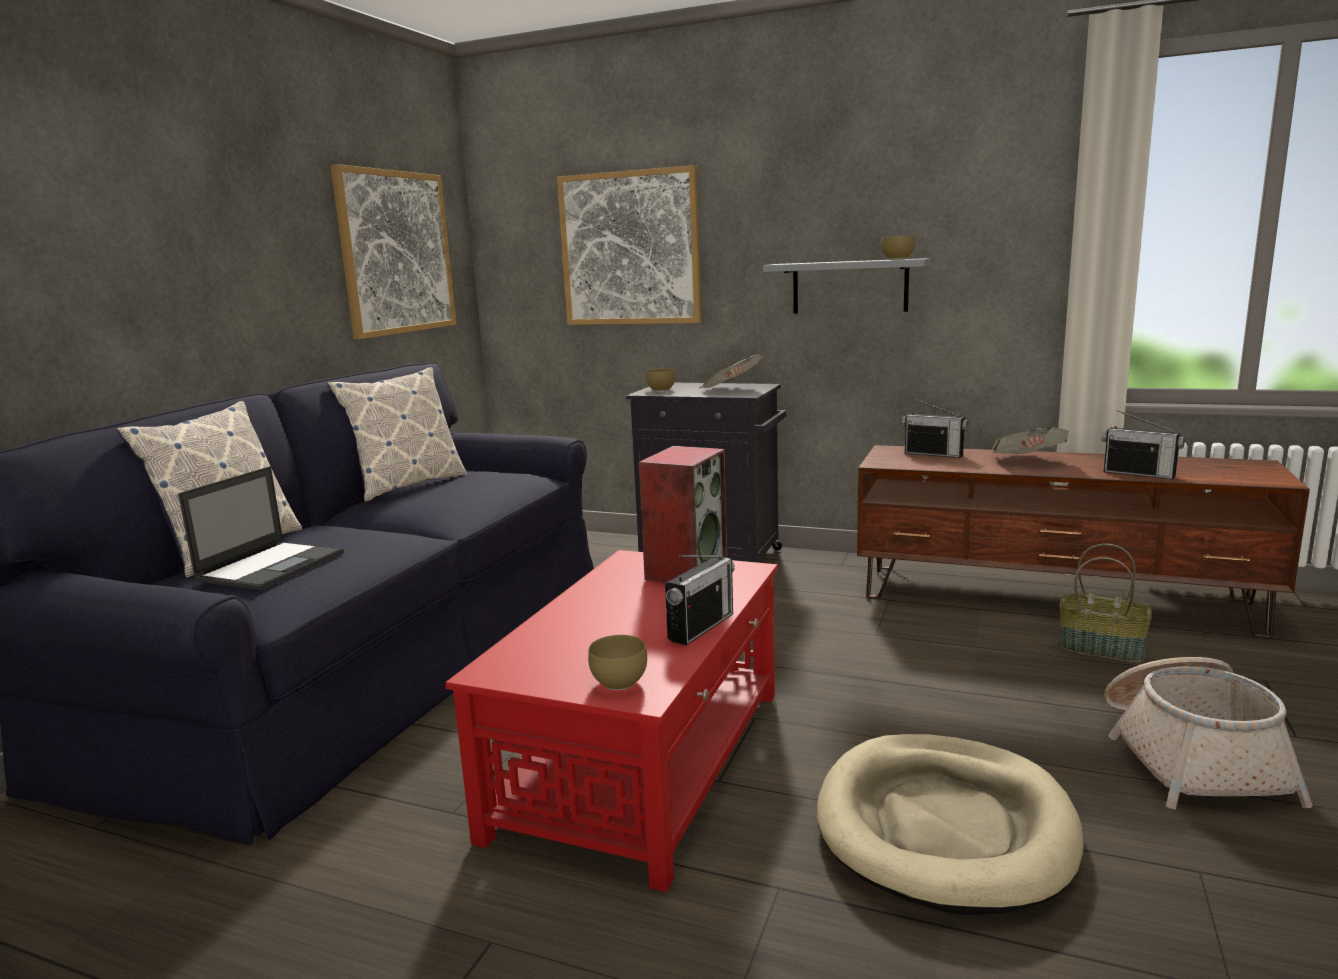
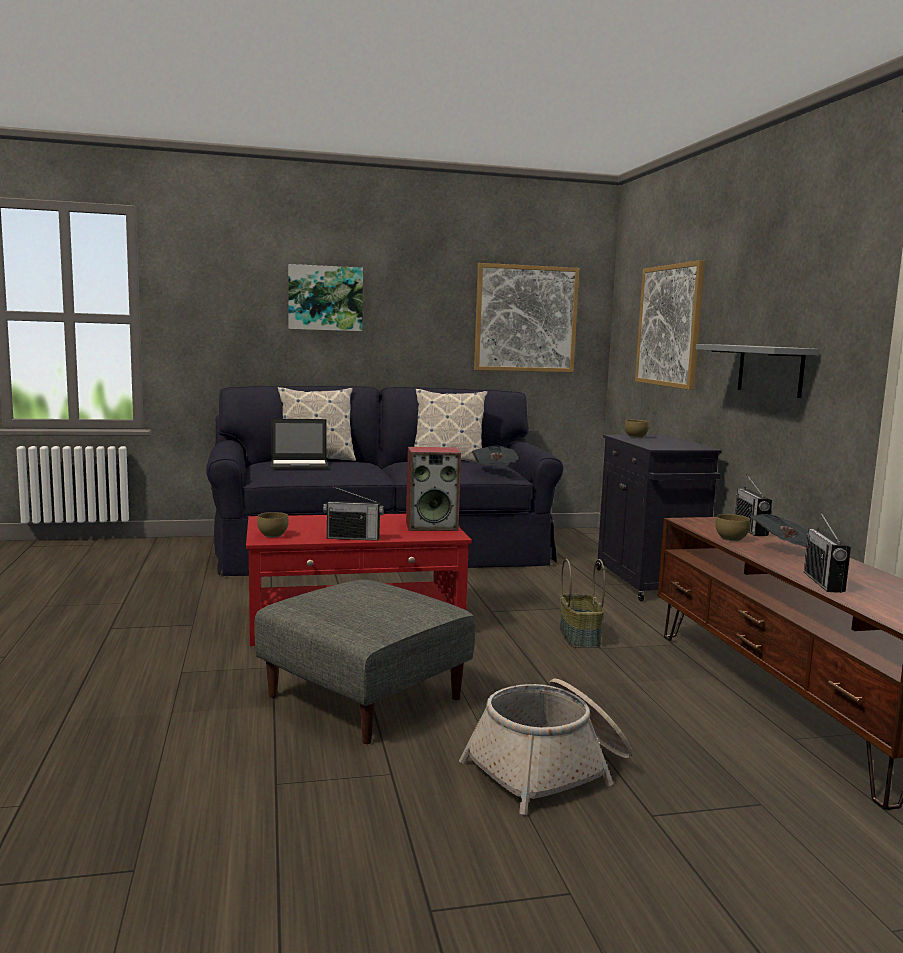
camera: 55 degrees right, 5 degrees down
newspaper [699,353,763,388] -> newspaper moved to [472,446,519,467]
beige dog bed [817,734,1083,915] -> grey ottoman [254,580,475,744]
brown bowl [881,236,915,259] -> brown bowl moved to [715,514,750,541]
basket [1058,544,1152,663] -> basket moved to [560,559,605,648]
none -> picture [288,264,363,331]

